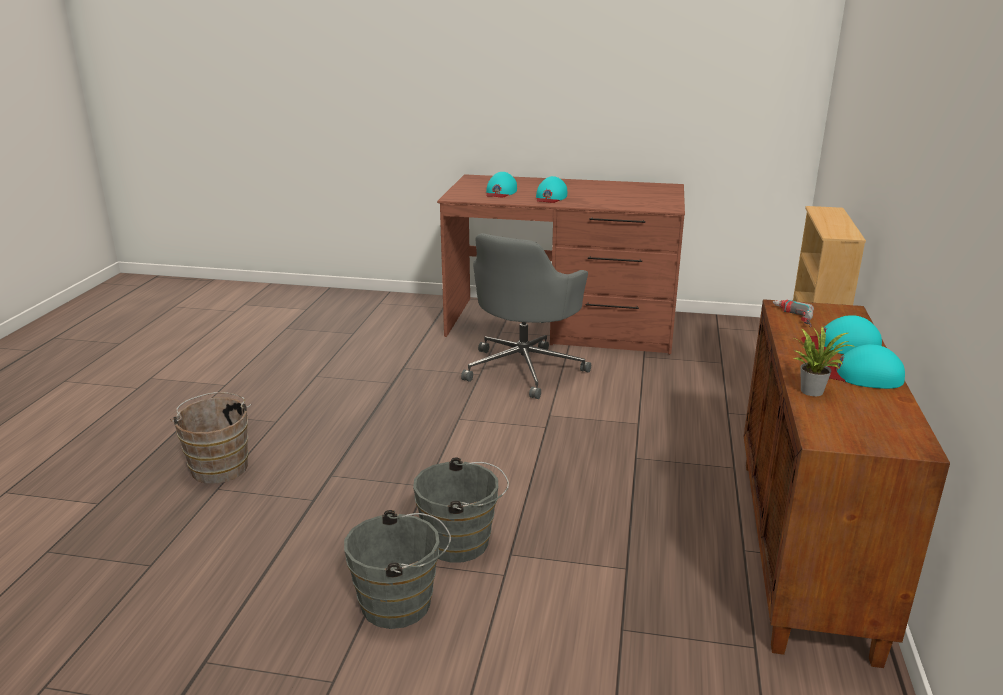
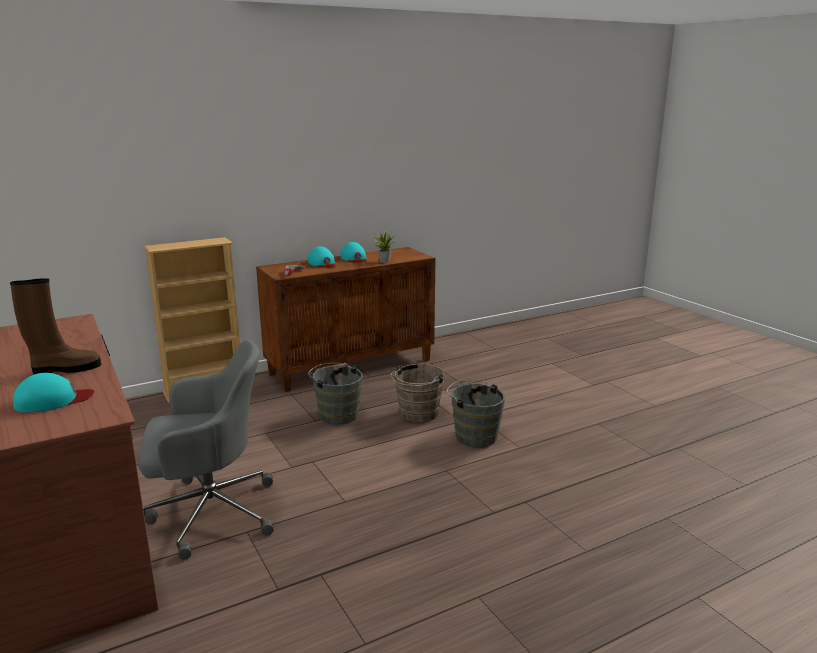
camera: 130 degrees left, 5 degrees down
brown bucket [170,392,251,484] -> brown bucket moved to [391,364,444,423]
grey bucket [344,510,451,629] -> grey bucket moved to [308,363,363,425]
turquoise cap [536,176,567,203] -> brown boot [10,278,101,375]

